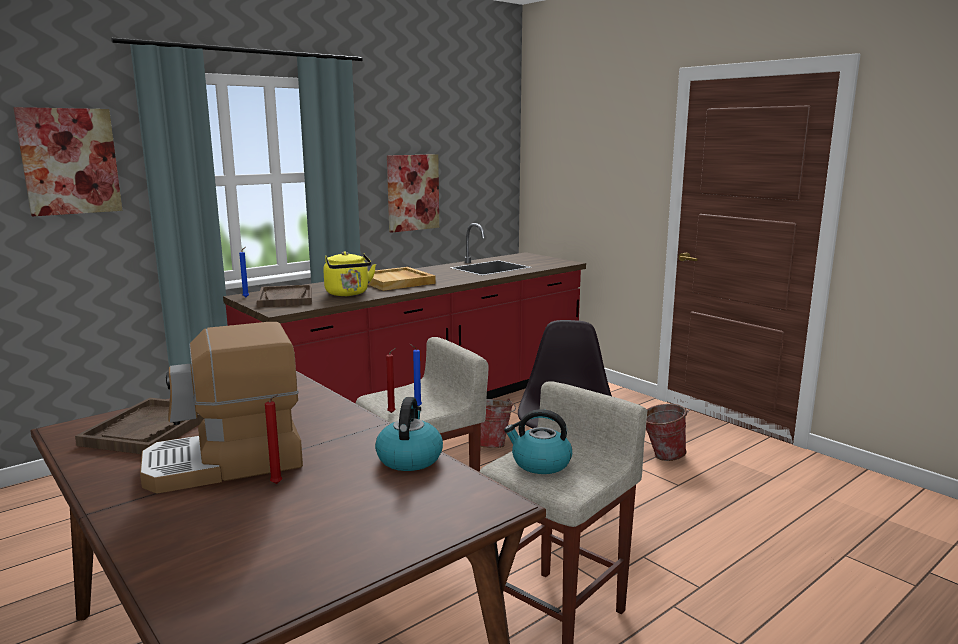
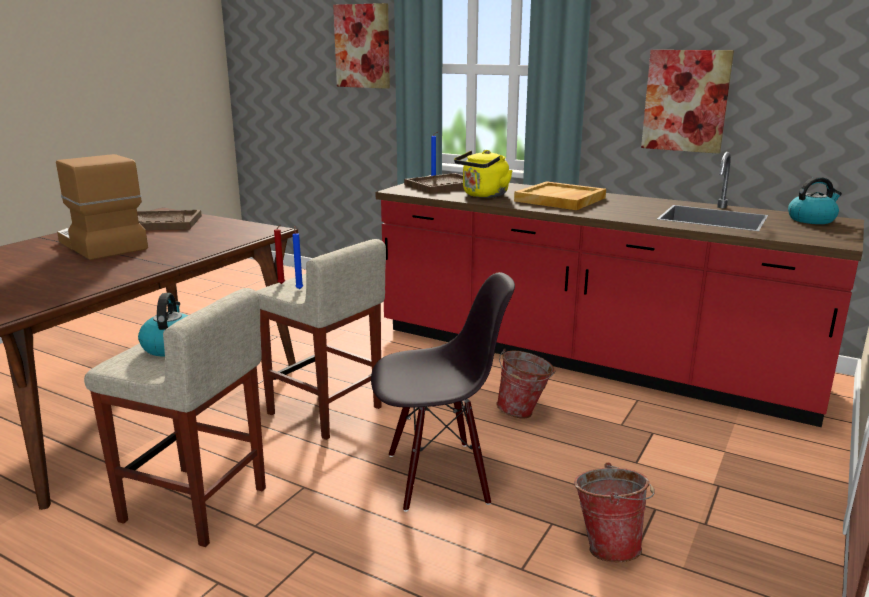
camera: 70 degrees right, 5 degrees up
red candle [265,395,282,484] -> none
kettle [375,397,443,471] -> kettle moved to [788,177,842,224]

